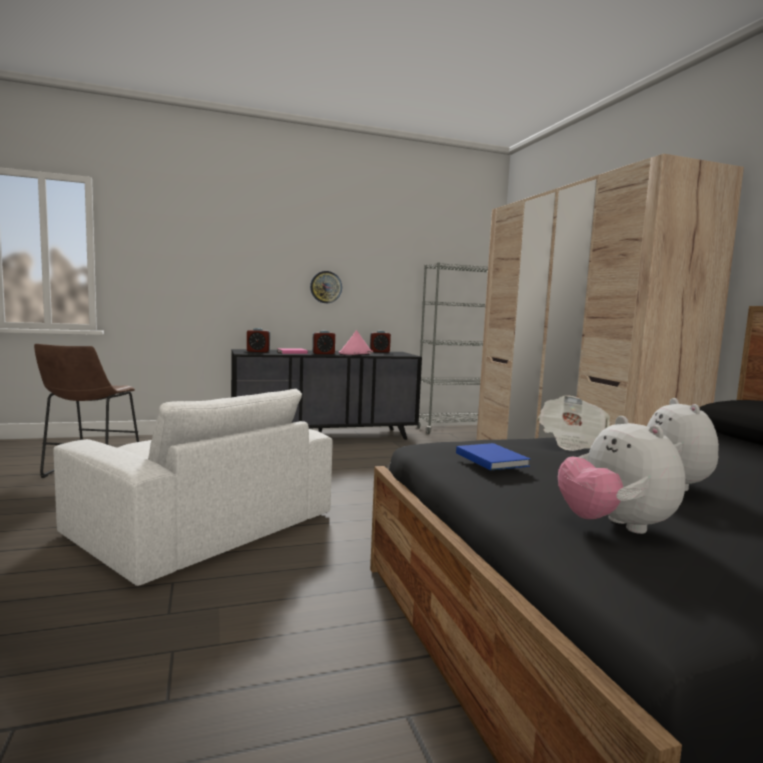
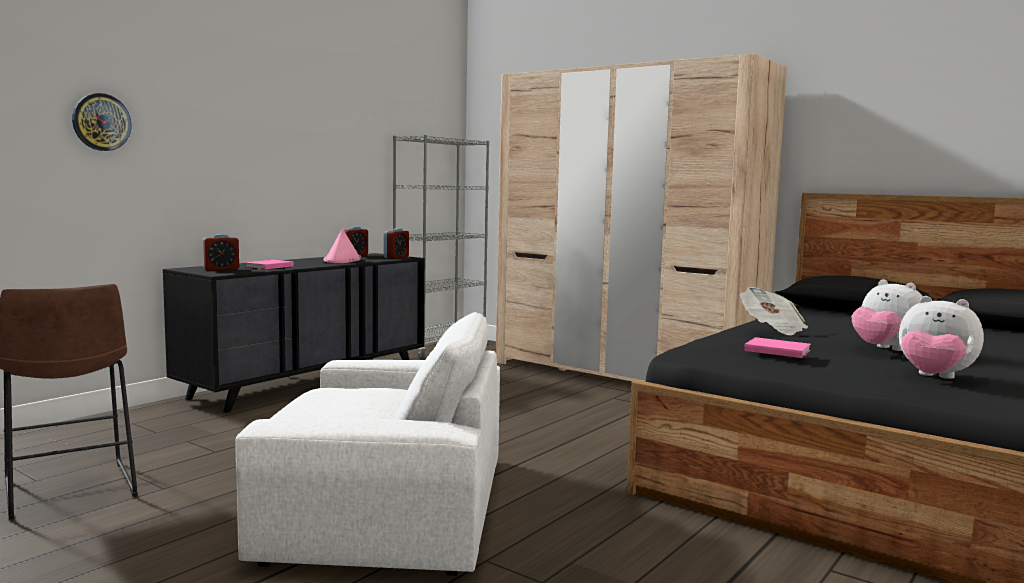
camera: 35 degrees left, 0 degrees up
wall clock [310,271,342,303] -> wall clock moved to [72,93,132,151]
alarm clock [312,330,335,354] -> alarm clock moved to [384,228,409,259]
blue book [456,443,531,471] -> pink book [744,337,811,358]

